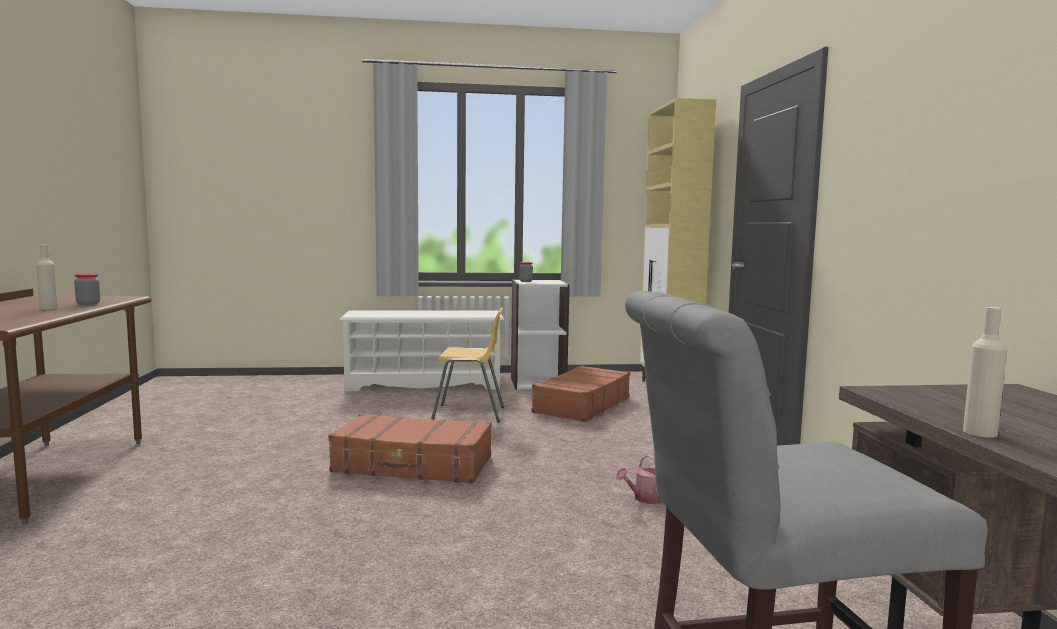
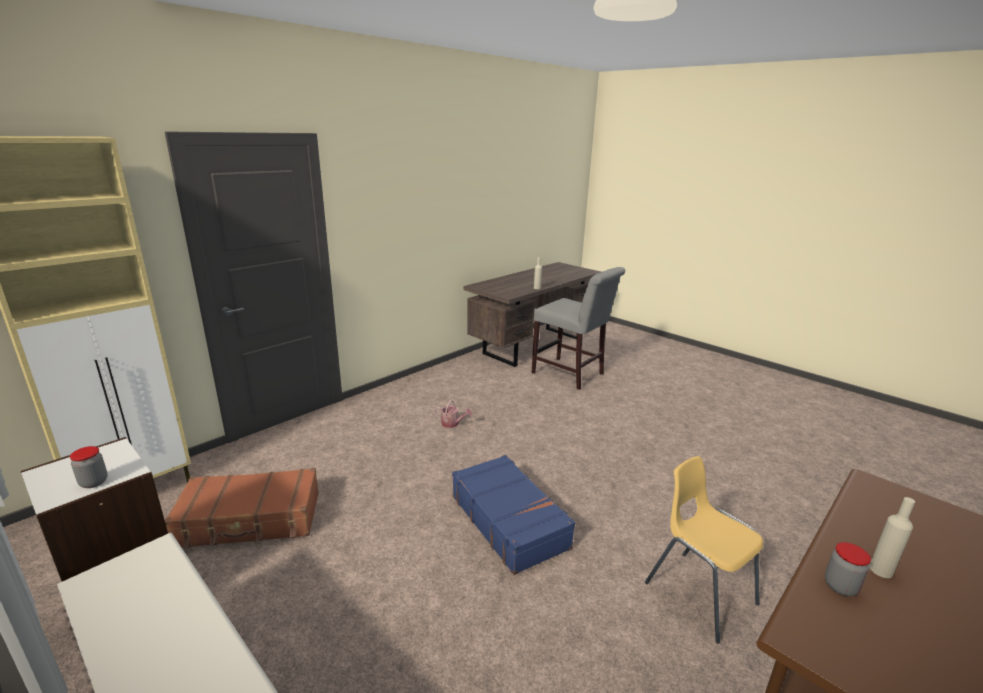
camera: 130 degrees left, 15 degrees up
brown suitcase [328,413,492,483] -> blue suitcase [452,455,575,575]
yellow chair [431,308,504,423] -> yellow chair moved to [645,456,763,644]

